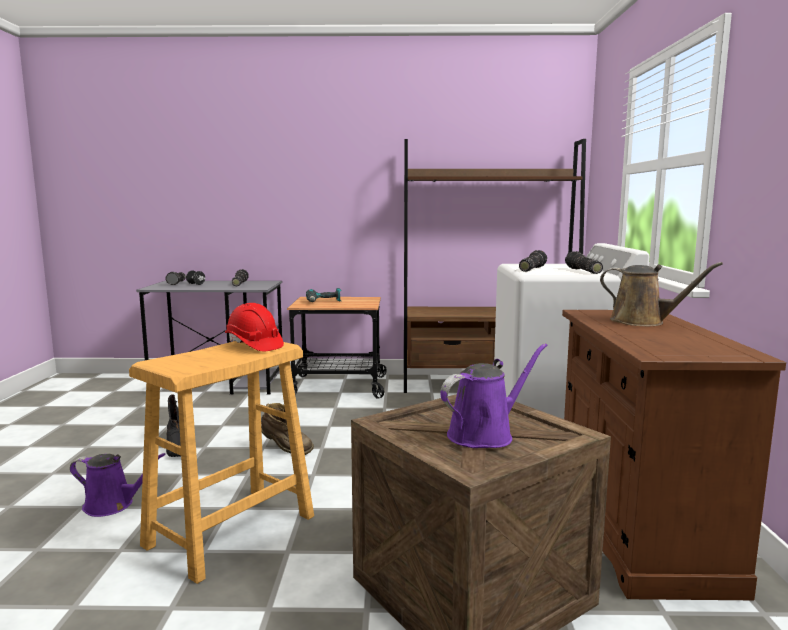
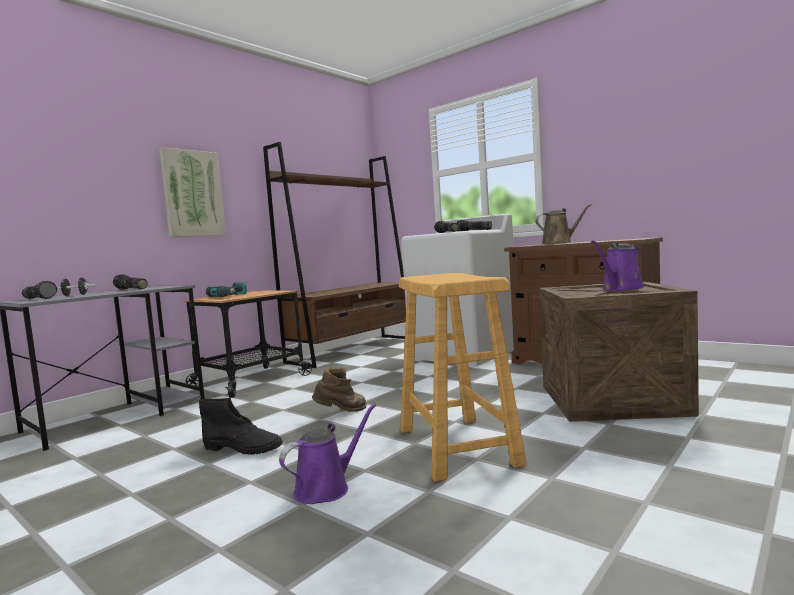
camera: 50 degrees left, 5 degrees down
red hard hat [225,303,284,351] -> none
purple watering can [440,343,547,448] -> purple watering can turned 135 degrees counterclockwise [591,240,645,291]
none -> picture [159,147,226,237]

